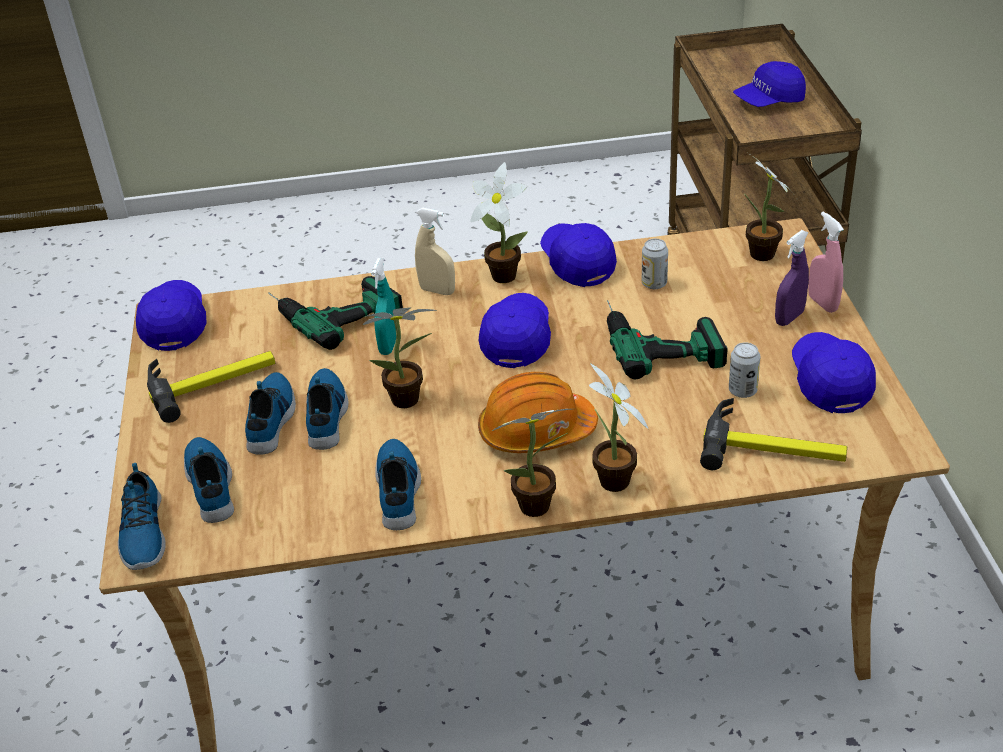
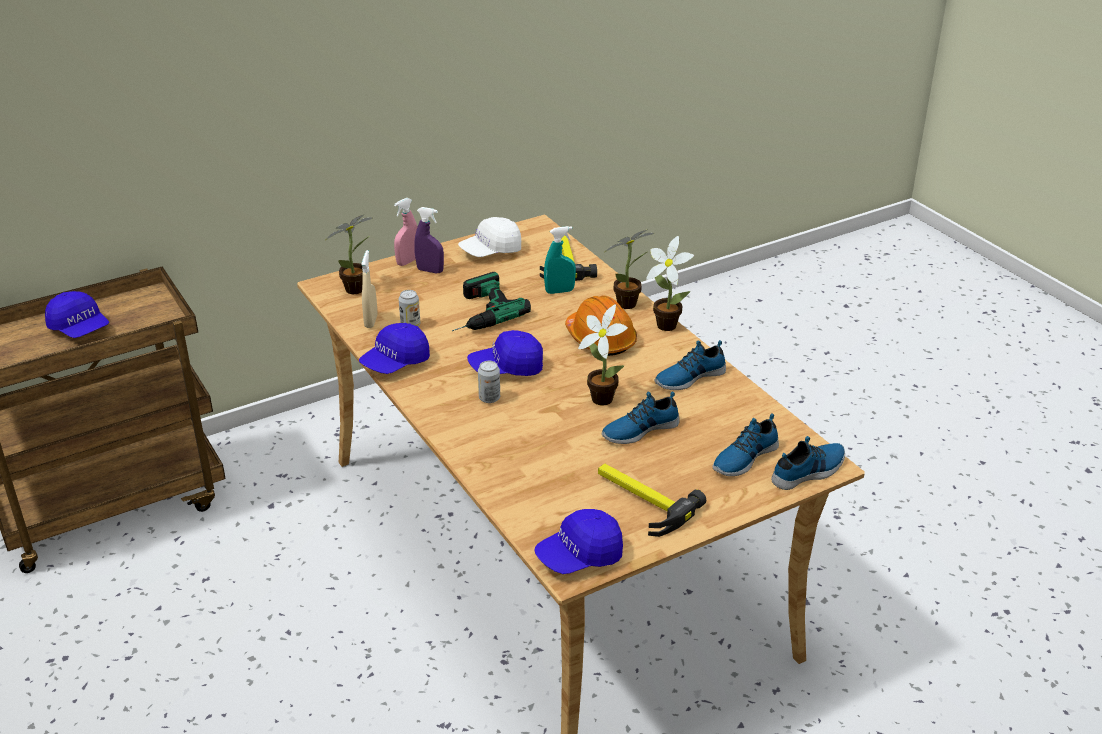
camera: 115 degrees left, 5 degrees down
shoe [245,372,296,455] -> none
power drill [268,276,403,350] -> none
turquoise spray bottle [371,258,396,355] -> turquoise spray bottle moved to [544,226,576,294]
beige spray bottle [415,208,455,295] -> beige spray bottle moved to [361,250,378,328]
potted plant [471,162,528,283] -> none
can [729,342,761,398] -> can moved to [478,361,500,403]
blue cap [792,332,876,413] -> white cap [458,217,521,257]

